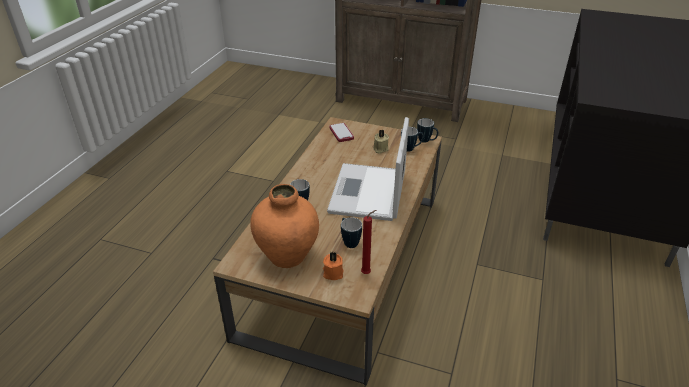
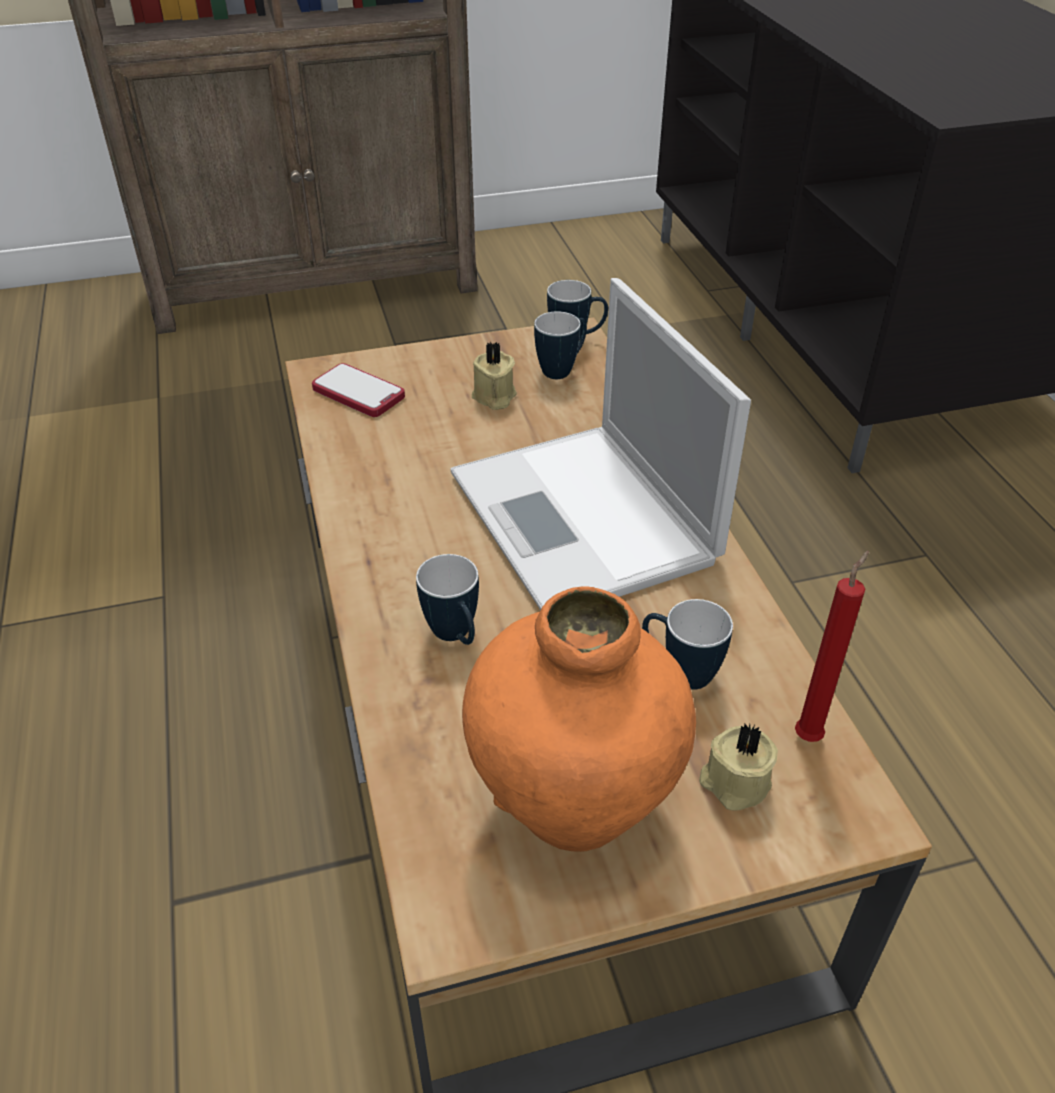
camera: 35 degrees left, 5 degrees up
orange candle [323,252,344,280] -> beige candle [699,724,778,811]

